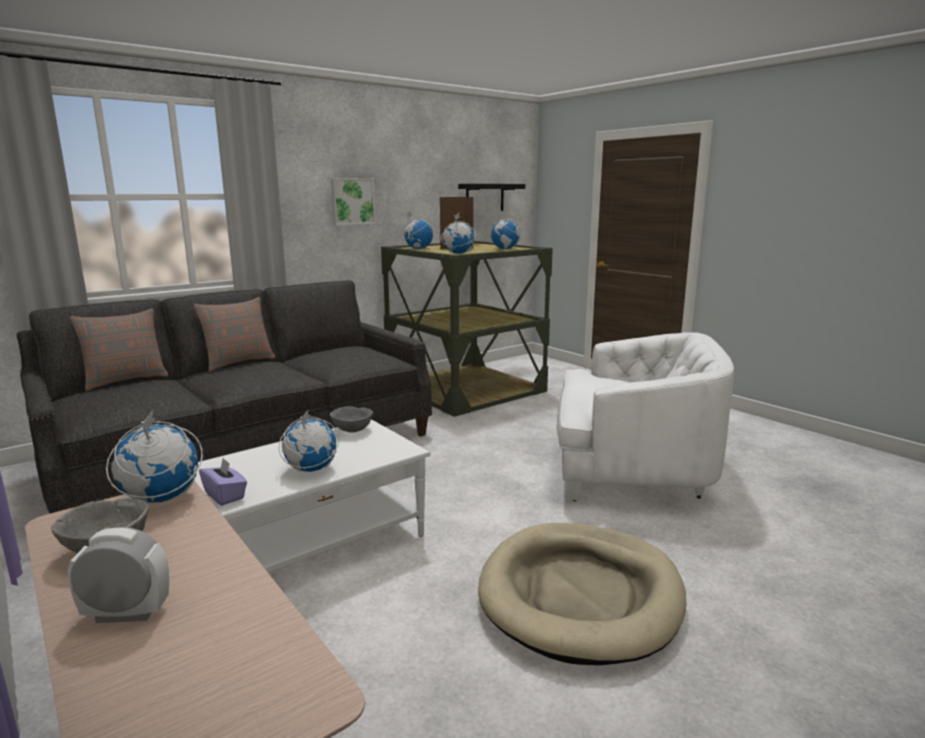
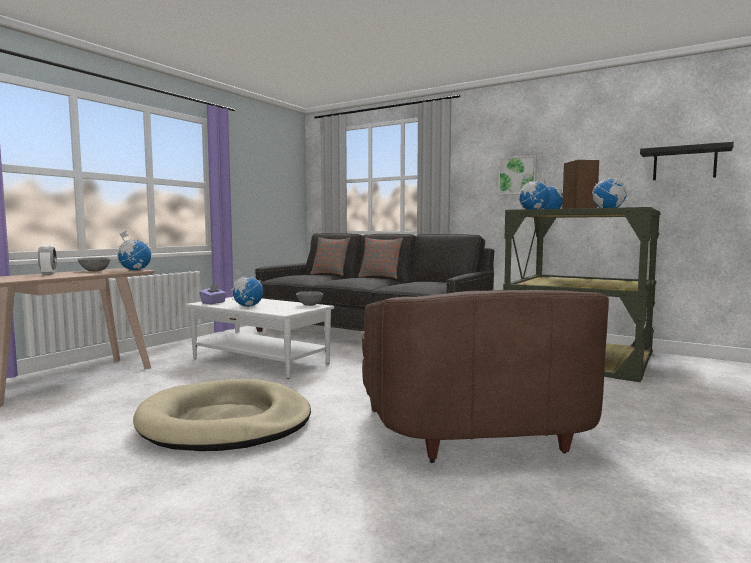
camera: 70 degrees right, 10 degrees down
white armchair [556,332,734,501] -> brown armchair [361,290,609,463]

